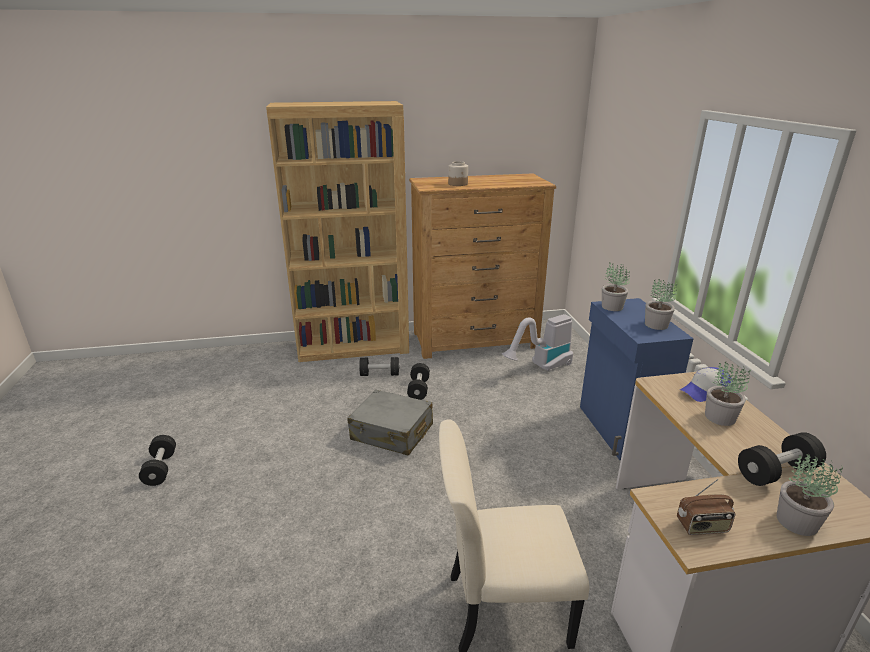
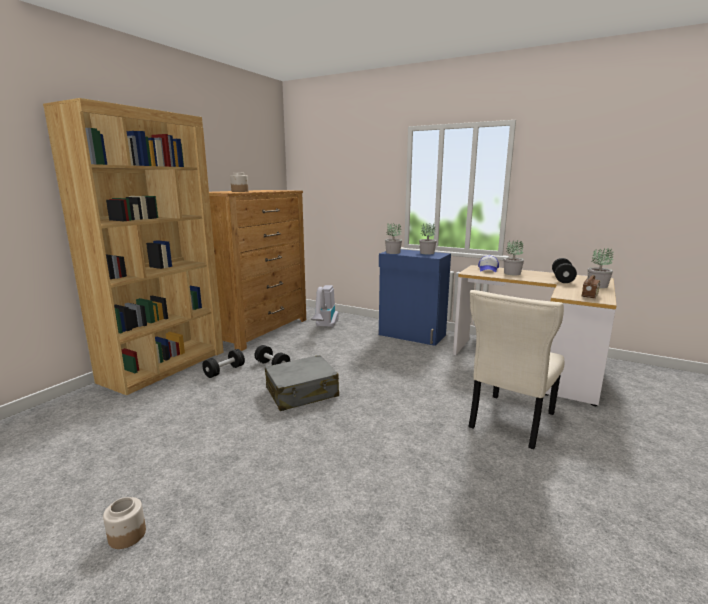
camera: 50 degrees left, 10 degrees down
black dumbbell [139,435,176,486] -> jar [103,497,146,549]

